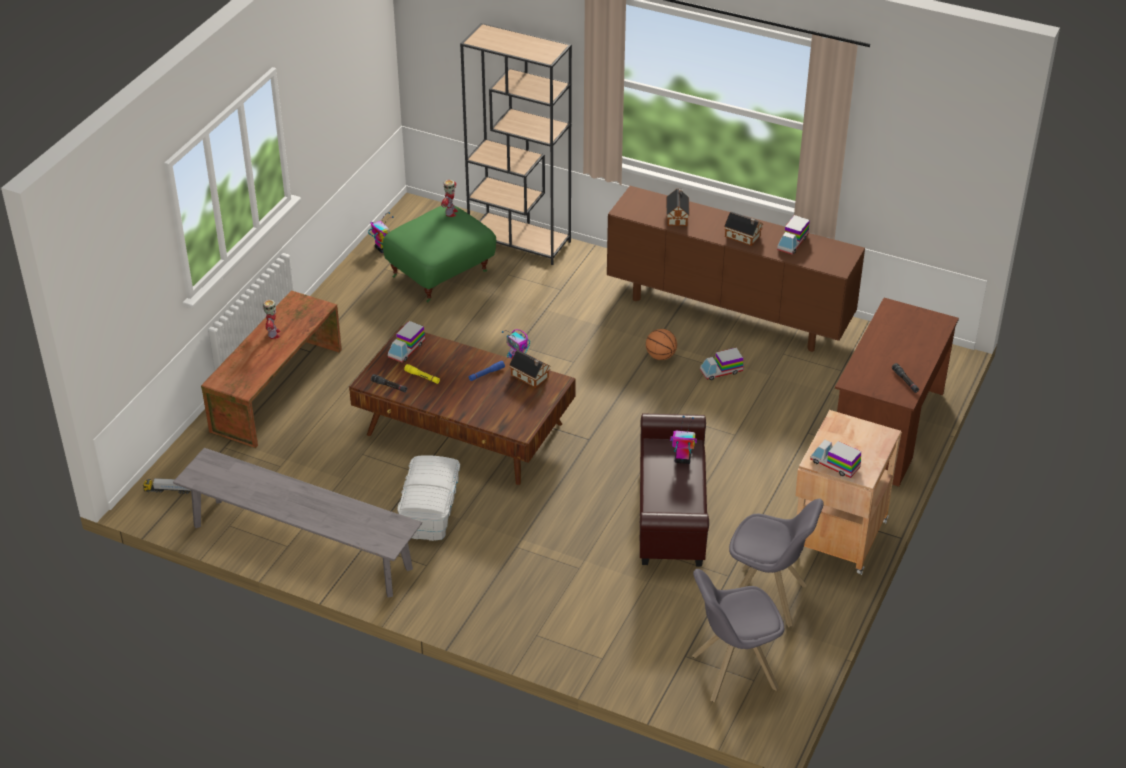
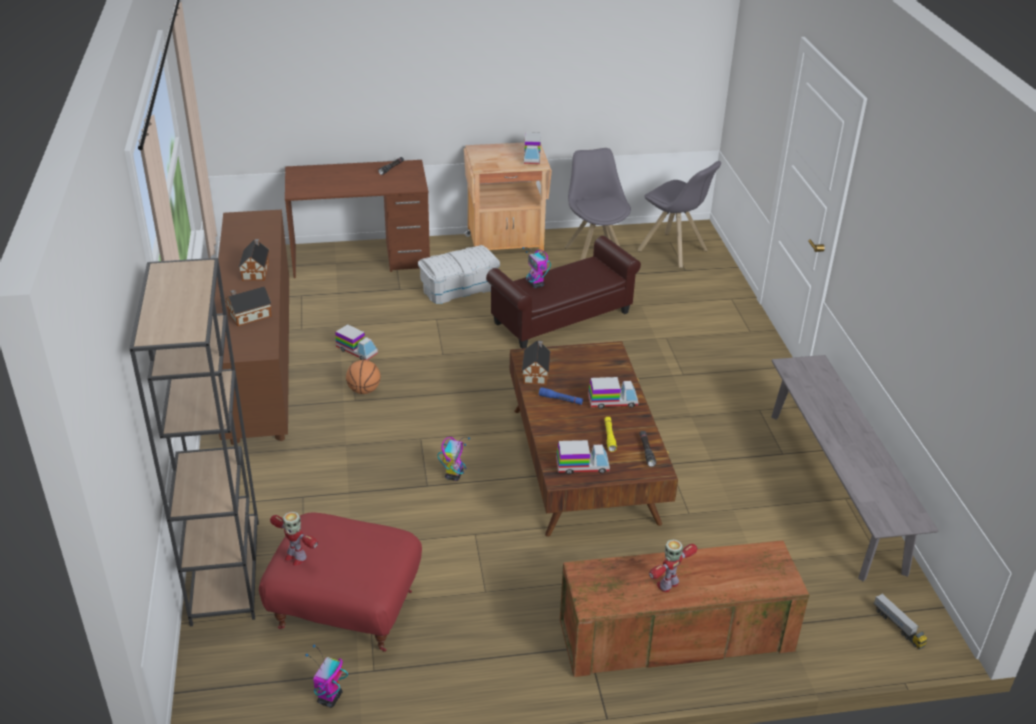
camera: 125 degrees left, 5 degrees down
green ottoman [383,205,496,303] -> red ottoman [259,513,422,652]
white storage box [397,455,460,541] -> white storage box moved to [418,245,500,304]
toy robot [441,180,458,217] -> toy robot turned 120 degrees counterclockwise [270,511,318,566]
toy truck [777,215,810,255] -> toy truck moved to [588,377,638,409]

